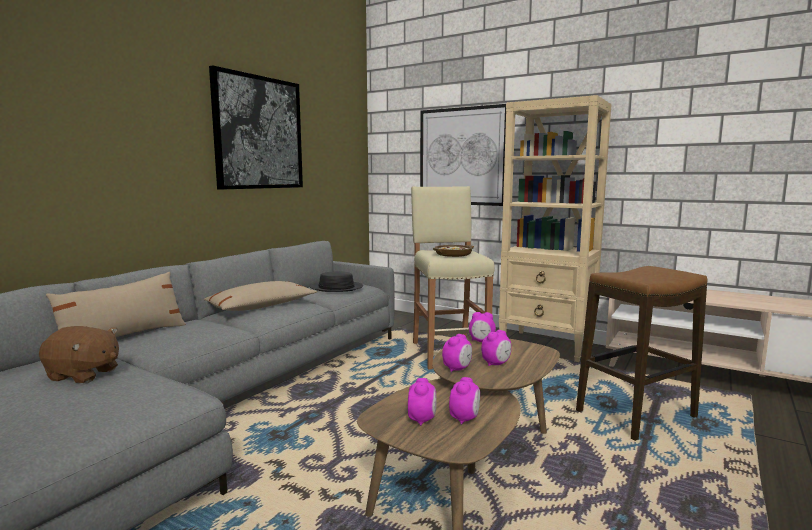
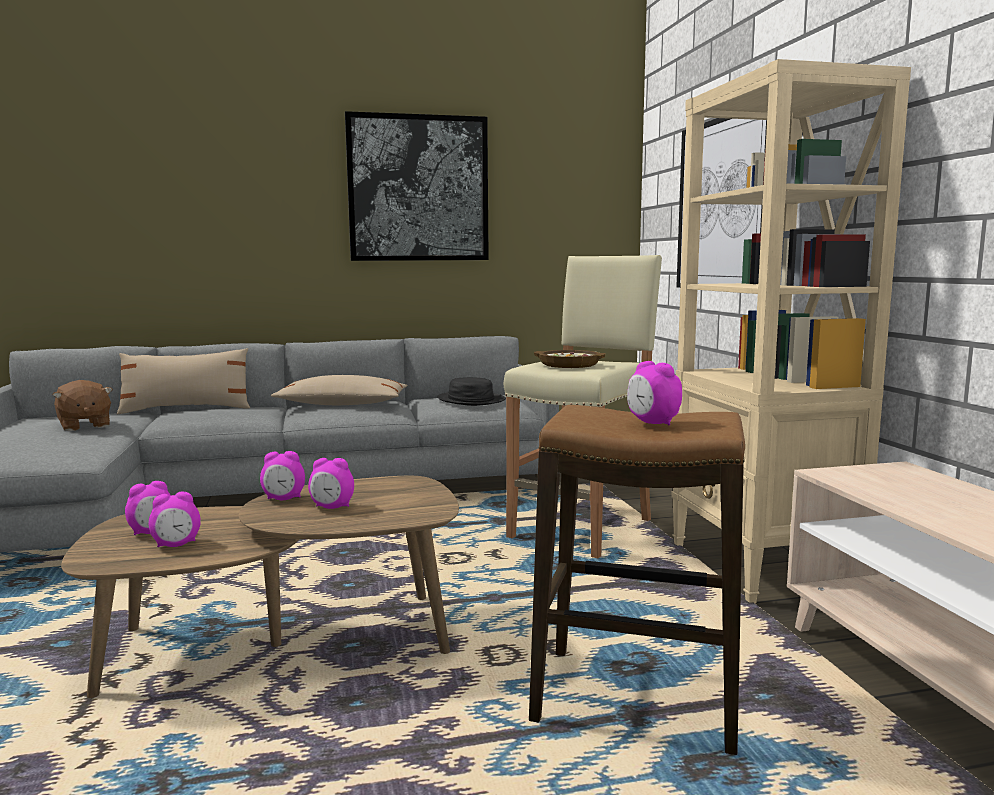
camera: 45 degrees right, 0 degrees up
alarm clock [469,312,496,342] -> alarm clock moved to [627,361,682,426]

